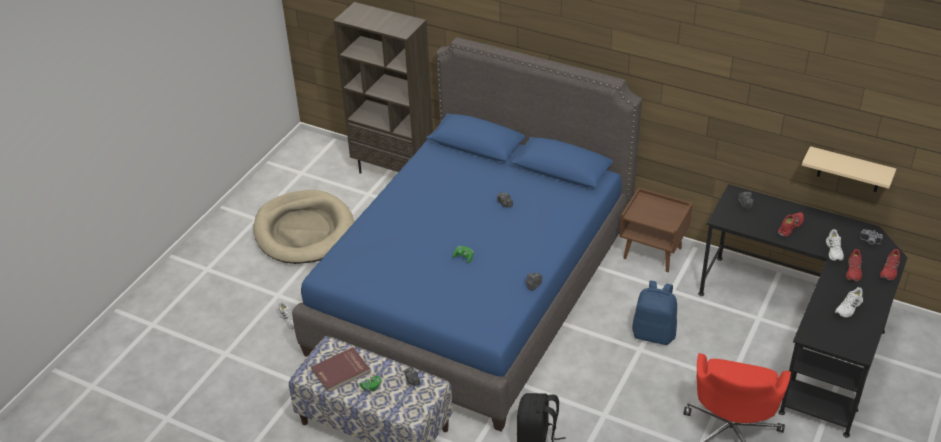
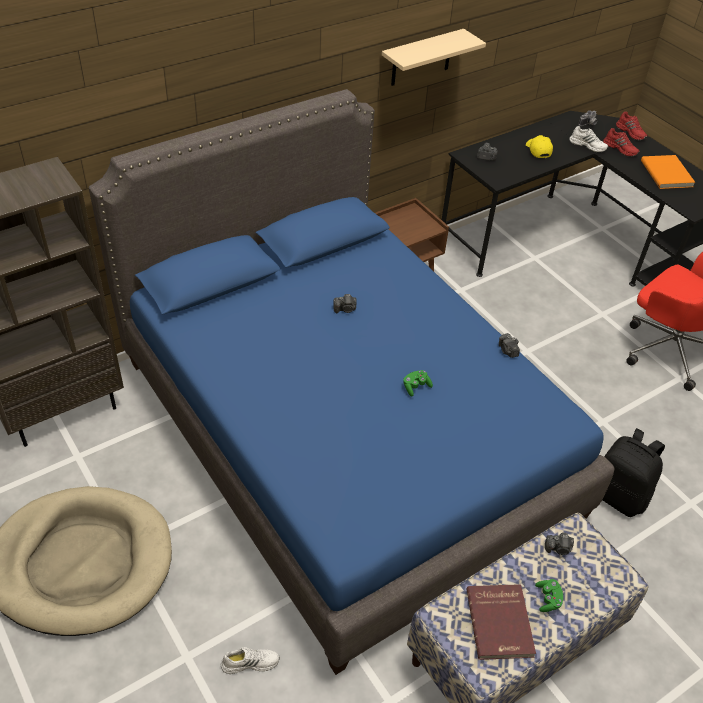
camera: 65 degrees left, 5 degrees up
blue backpack [632,280,677,345] -> none
red shoe [778,212,804,237] -> yellow cap [526,135,553,158]
beige shelf [802,146,896,192] -> beige shelf moved to [382,29,486,86]
white shoe [835,287,863,318] -> orange book [641,155,695,189]

